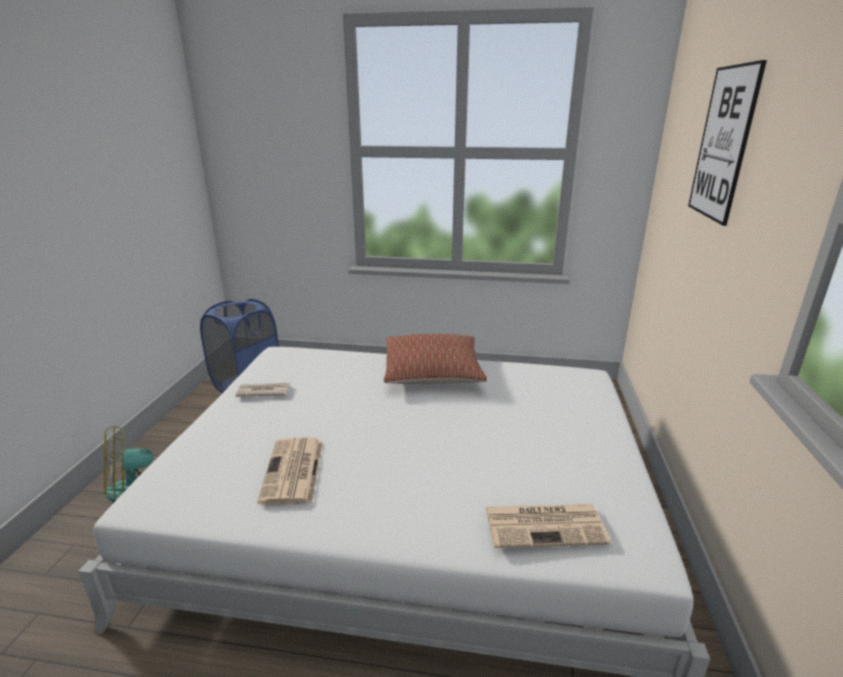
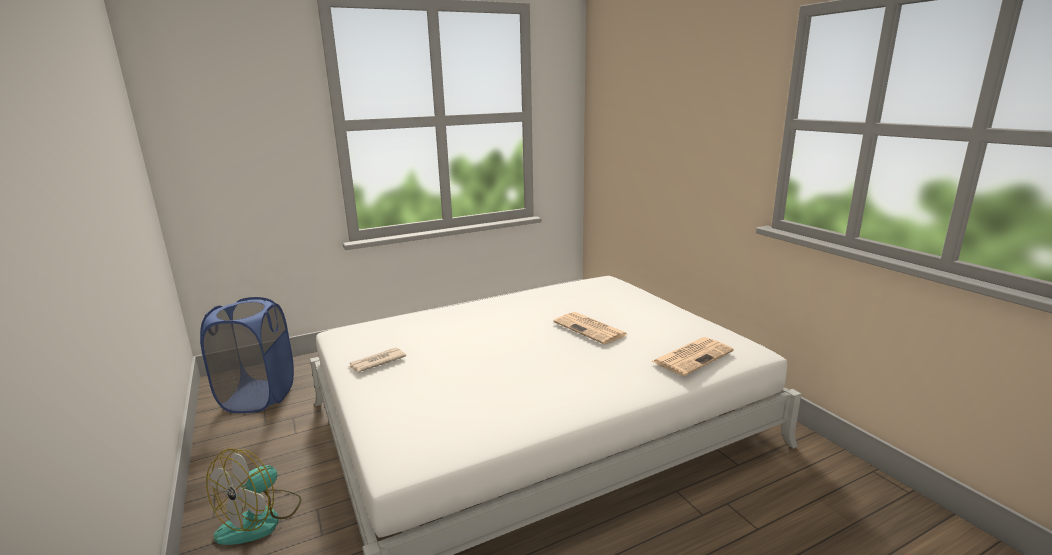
camera: 35 degrees left, 5 degrees down
newspaper [257,437,323,505] -> newspaper moved to [553,312,628,344]
pillow [384,334,487,384] -> none
picture [688,60,767,226] -> none

